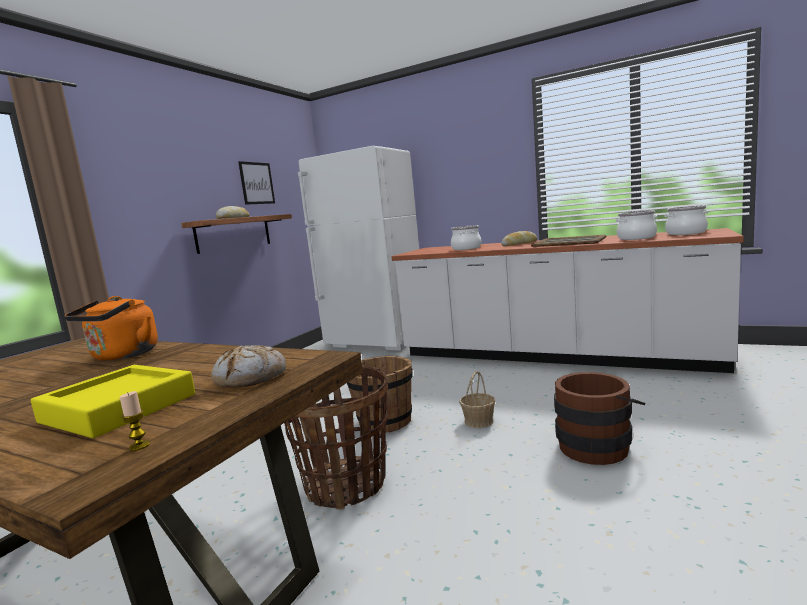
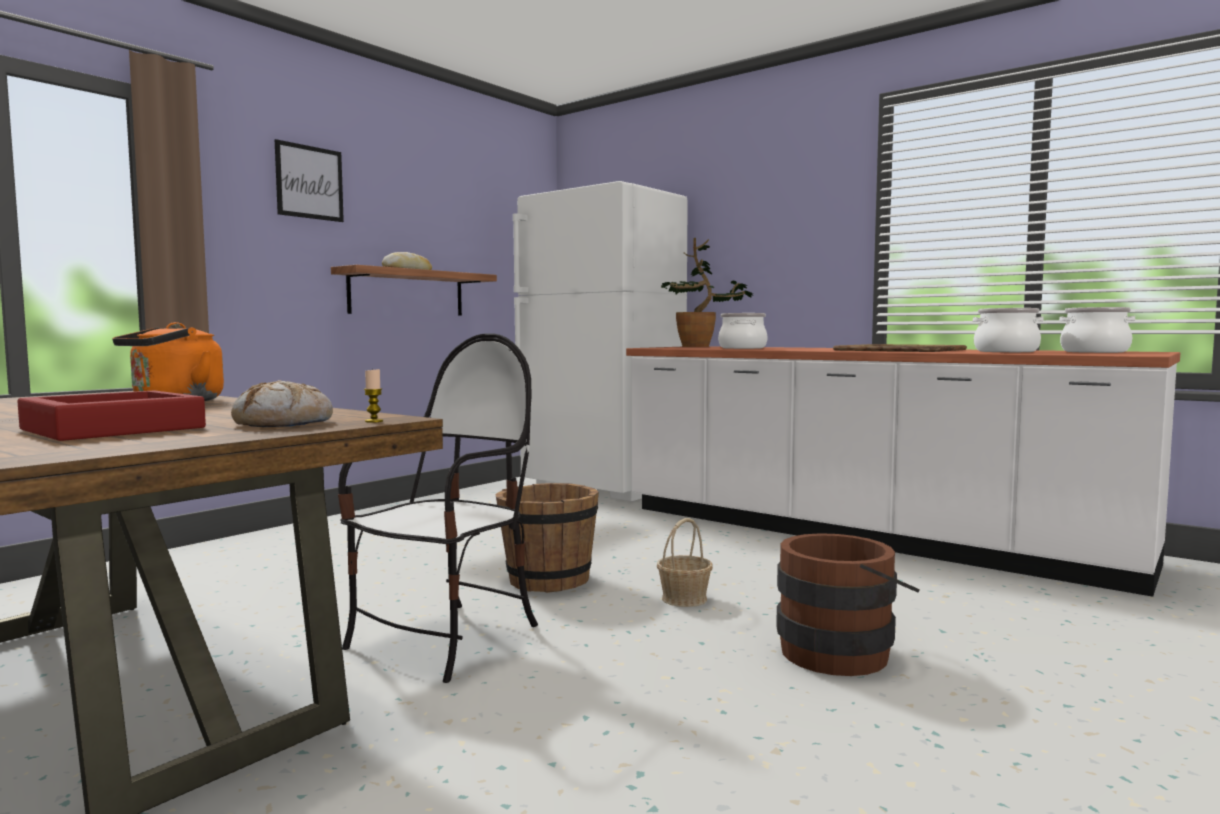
camera: 10 degrees right, 5 degrees down
yellow tray [31,365,195,438] -> red tray [17,390,206,441]
candle [120,391,150,451] -> candle moved to [364,368,383,423]
picture [238,161,275,205] -> picture moved to [275,139,344,222]
basket [284,365,388,509] -> chair [338,334,538,683]
bread [501,231,537,246] -> none
none -> potted plant [661,238,753,347]

